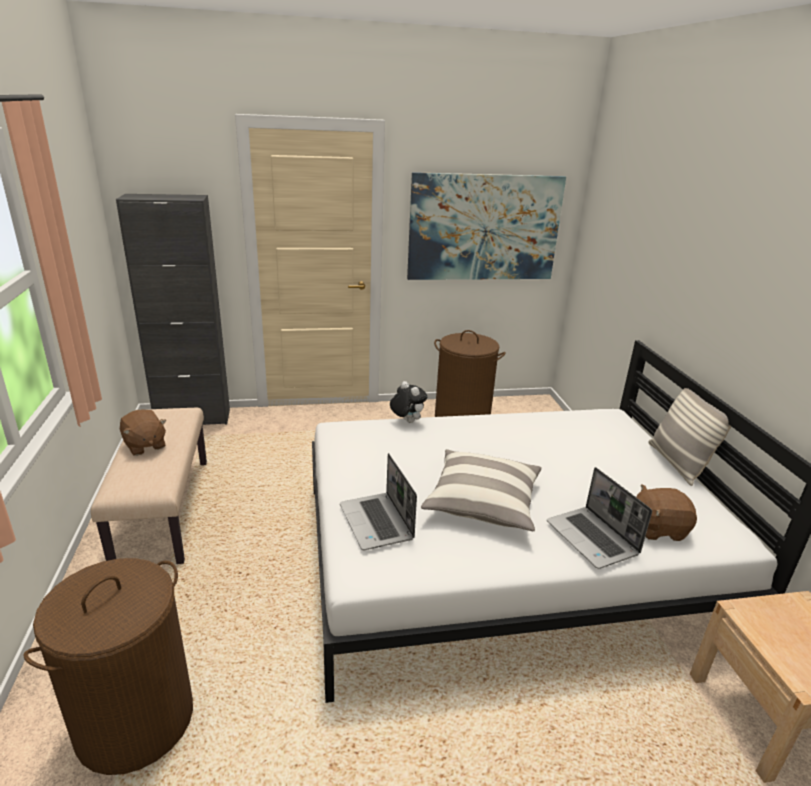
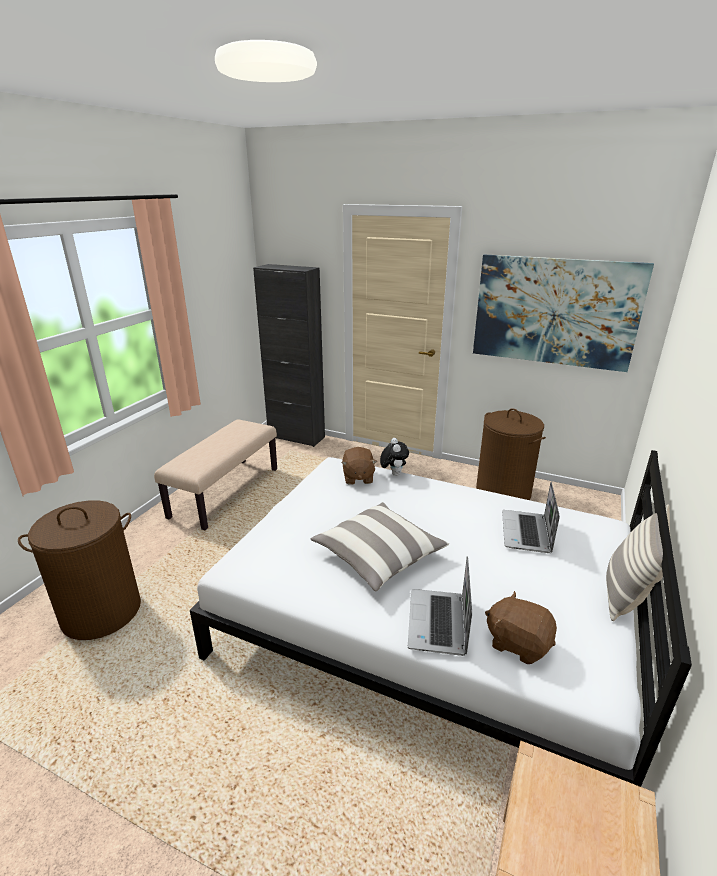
camera: 35 degrees right, 0 degrees up
brown plush toy [120,409,166,456] -> brown plush toy moved to [342,447,377,485]
laptop [340,453,417,550] -> laptop moved to [502,482,560,553]

